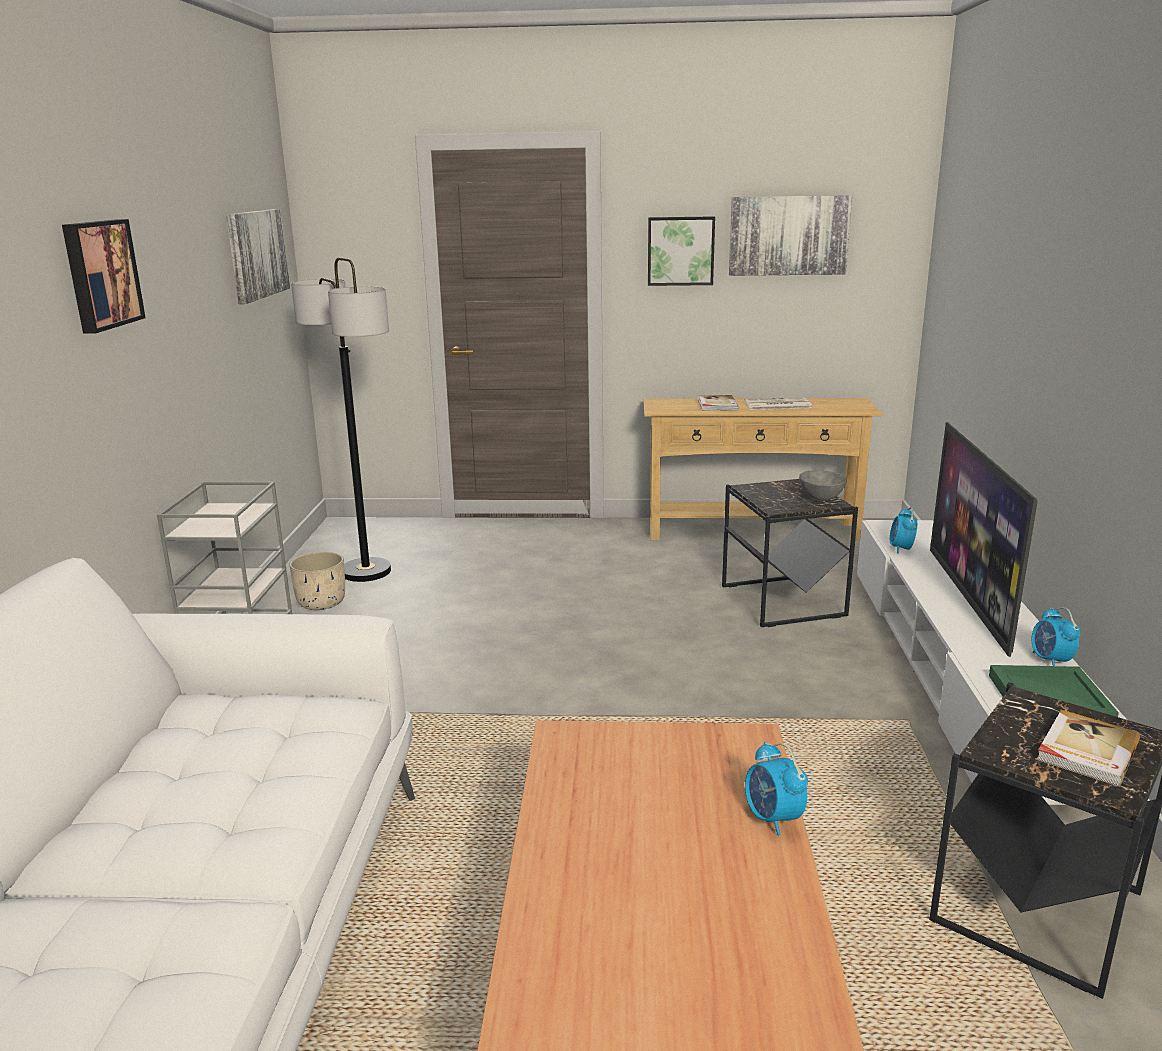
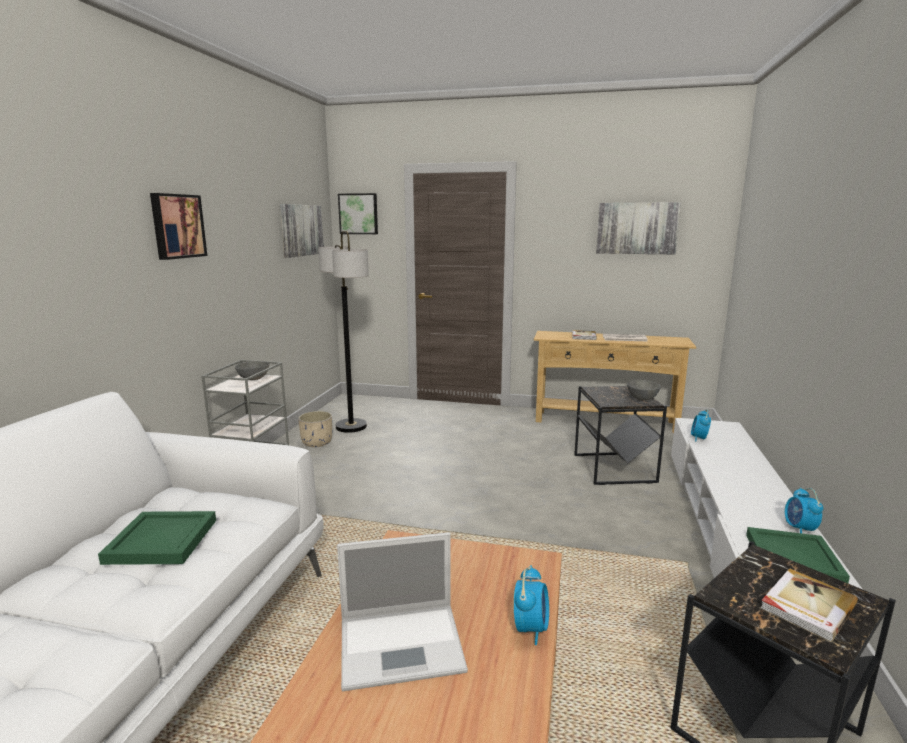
camera: 10 degrees right, 5 degrees down
picture [648,216,715,286] -> picture moved to [338,193,378,234]
alarm clock [745,742,808,836] -> alarm clock turned 150 degrees counterclockwise [514,565,549,645]
television [930,422,1038,657] -> none
none -> green tray [98,511,216,565]
none -> grey bowl [235,361,269,380]
none -> laptop [337,532,468,691]

